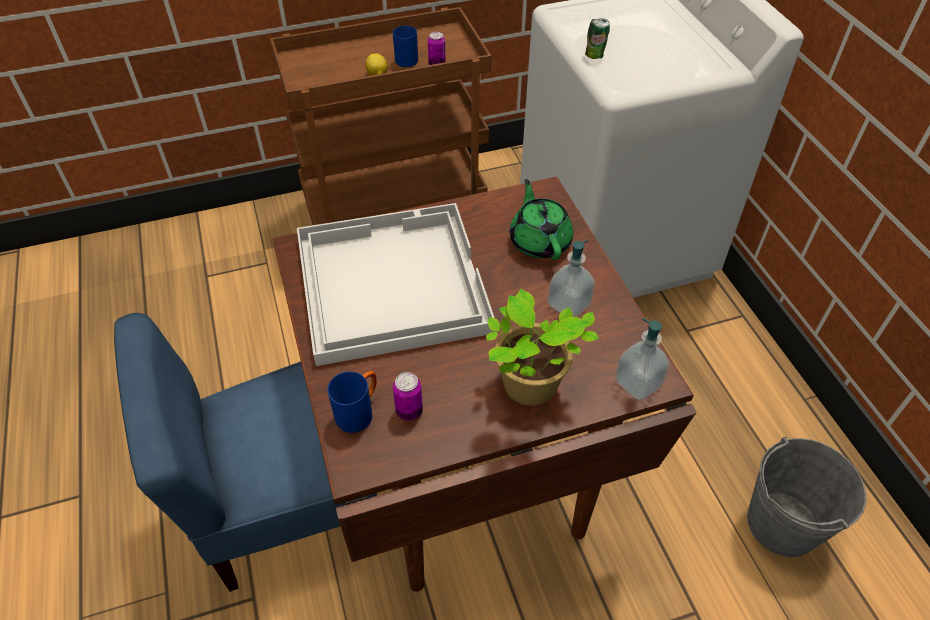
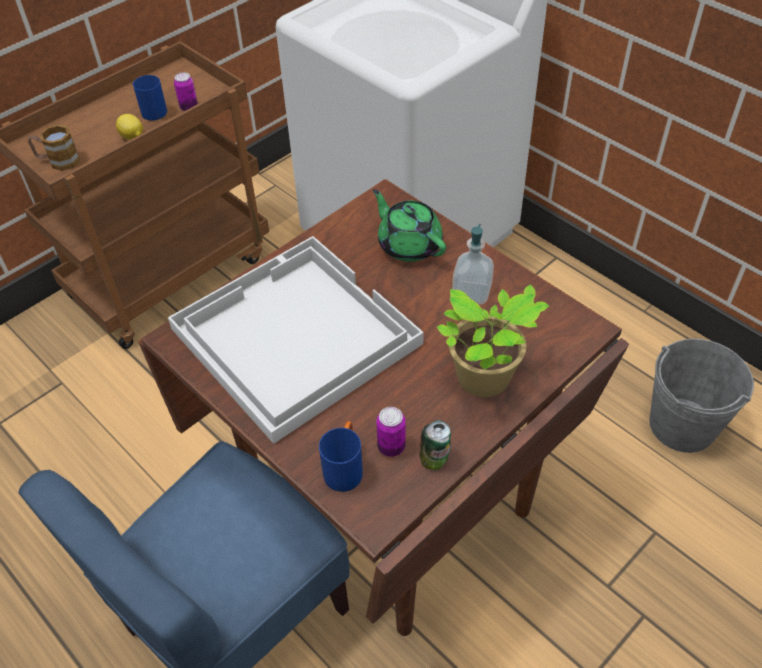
camera: 25 degrees left, 0 degrees up
can [585,18,610,59] -> can moved to [419,420,451,470]
soap dispenser [615,318,670,400] -> none
none -> mug [28,124,80,171]

